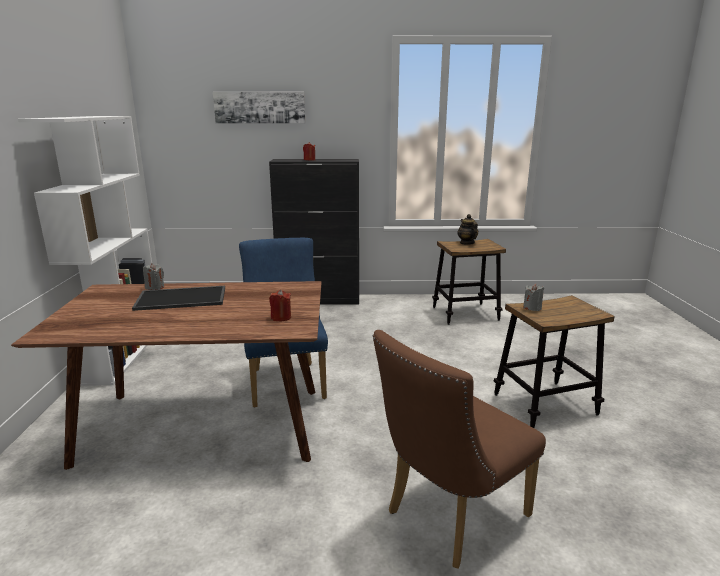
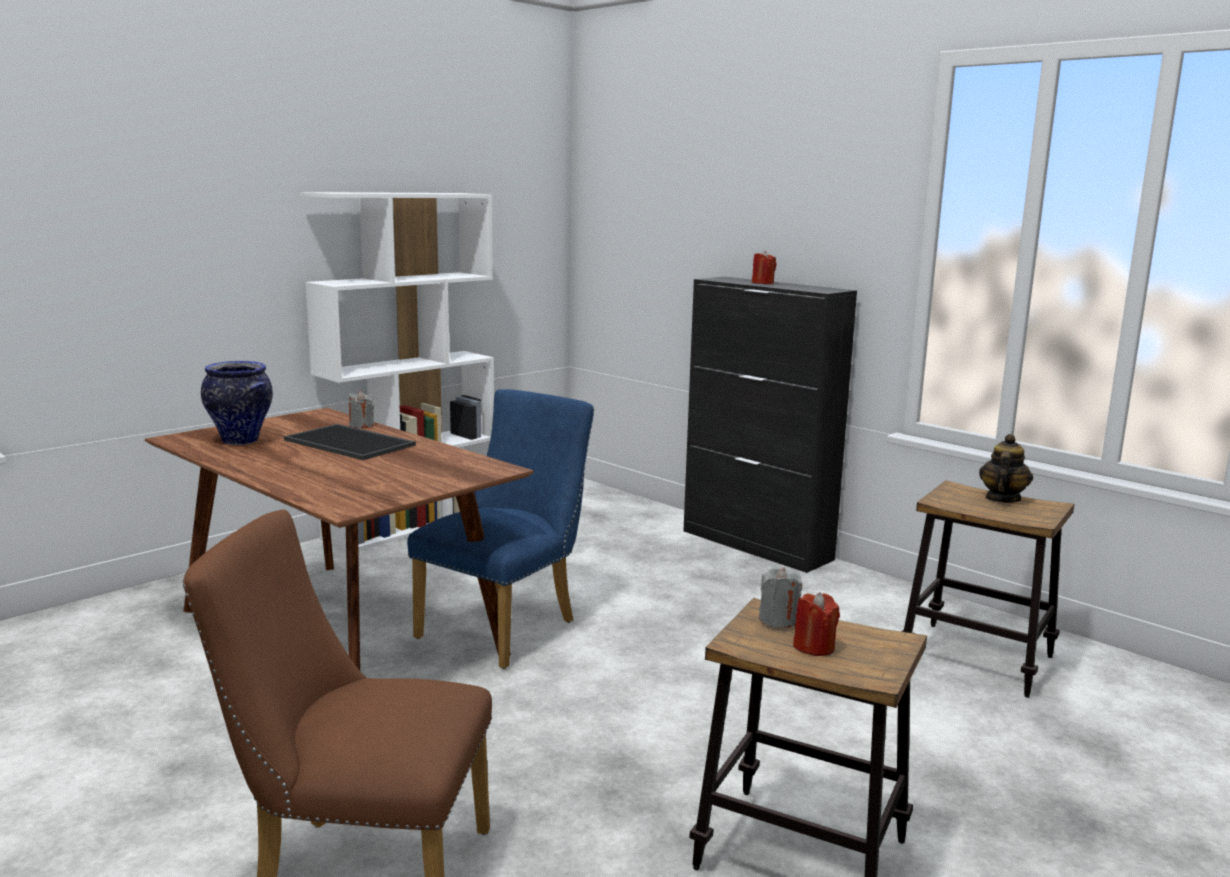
camera: 45 degrees right, 5 degrees down
picture [213,92,305,124] -> none
red candle [269,290,291,321] -> red candle moved to [793,592,840,656]
none -> vase [201,361,273,445]

